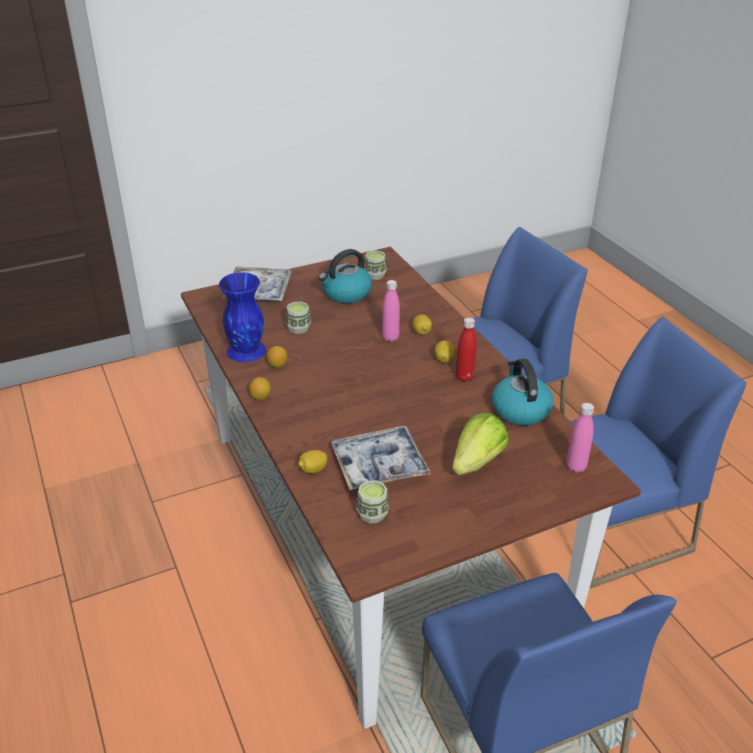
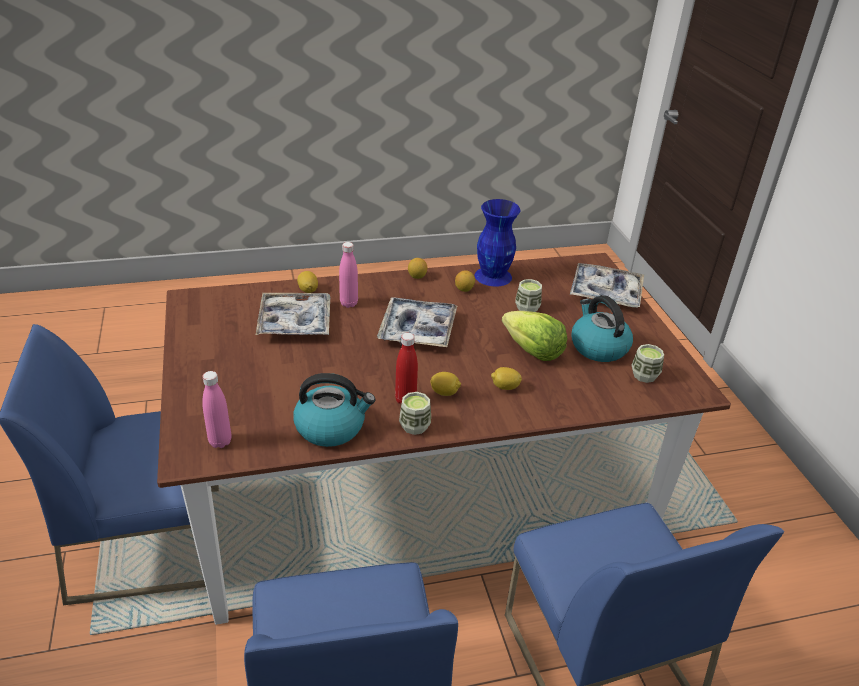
camera: 100 degrees right, 0 degrees up
cup [356,480,389,524] -> cup moved to [399,392,431,435]
pink bottle [382,280,400,342] -> pink bottle moved to [339,242,358,308]
lettuce [452,413,509,475] -> lettuce moved to [502,311,567,361]
none -> tray [377,297,457,347]

